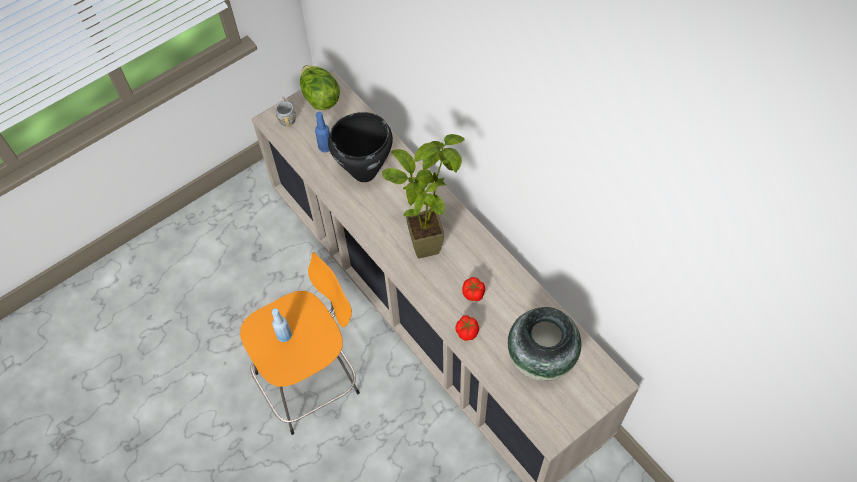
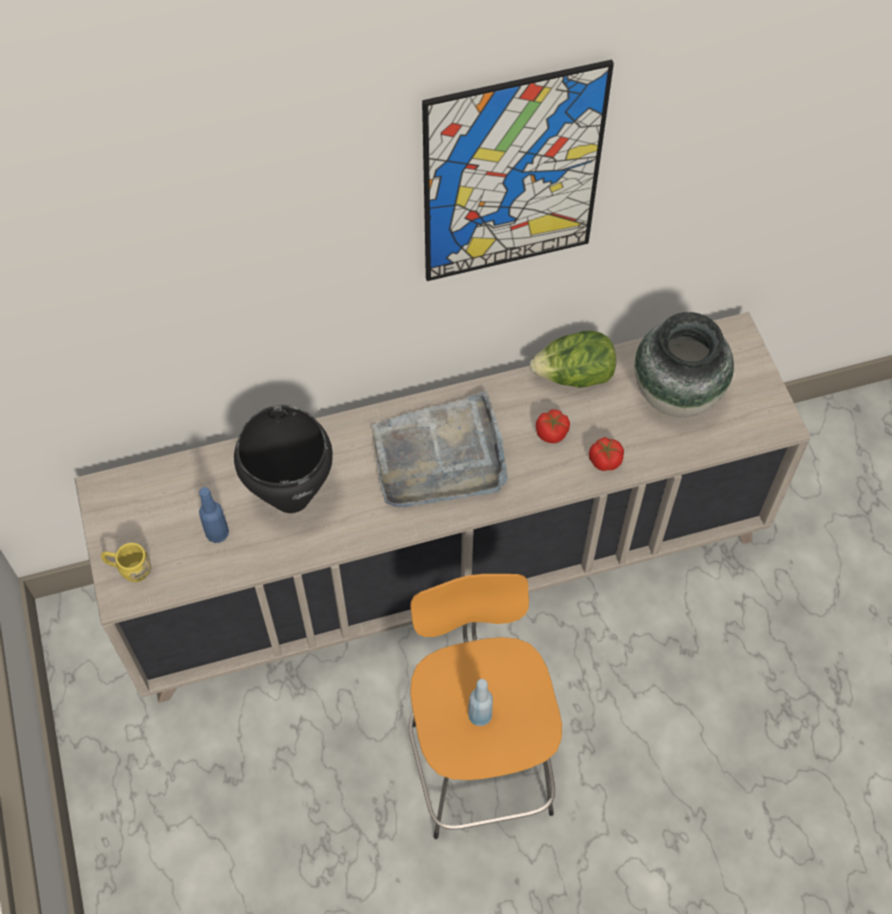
camera: 70 degrees left, 0 degrees up
grey mug [276,97,296,127] -> yellow mug [101,543,151,582]
lettuce [300,65,340,110] -> lettuce moved to [530,330,616,388]
potted plant [382,134,465,259] -> grey tray [371,390,508,507]
none -> picture [422,60,614,281]

